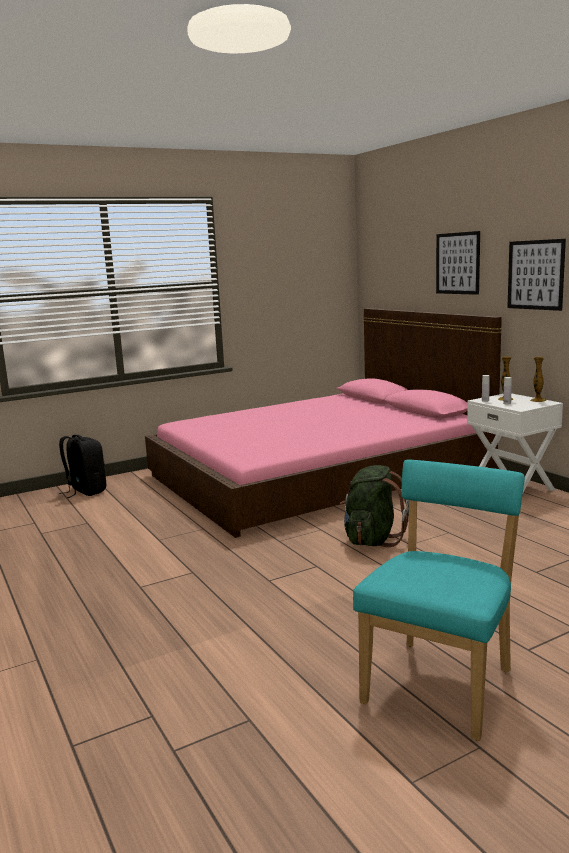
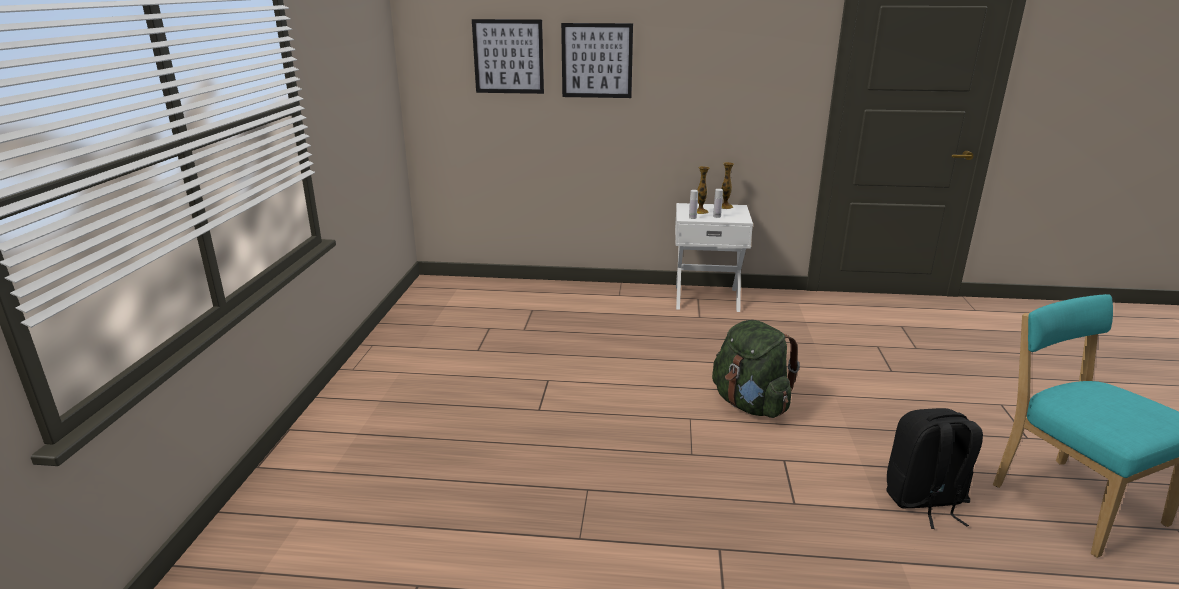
camera: 55 degrees left, 10 degrees up
black backpack [59,435,106,498] -> black backpack moved to [886,408,983,529]
pink bed [145,308,502,538] -> none
picture [507,239,566,311] -> picture moved to [472,19,544,94]

